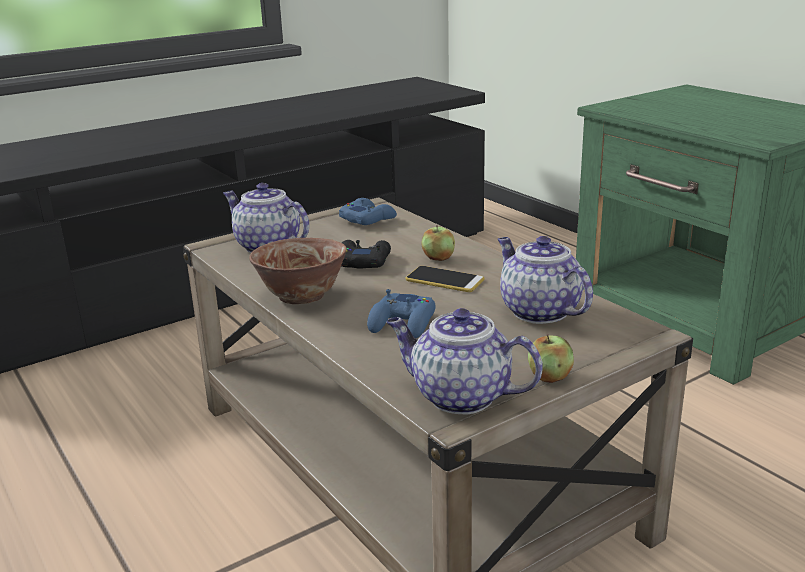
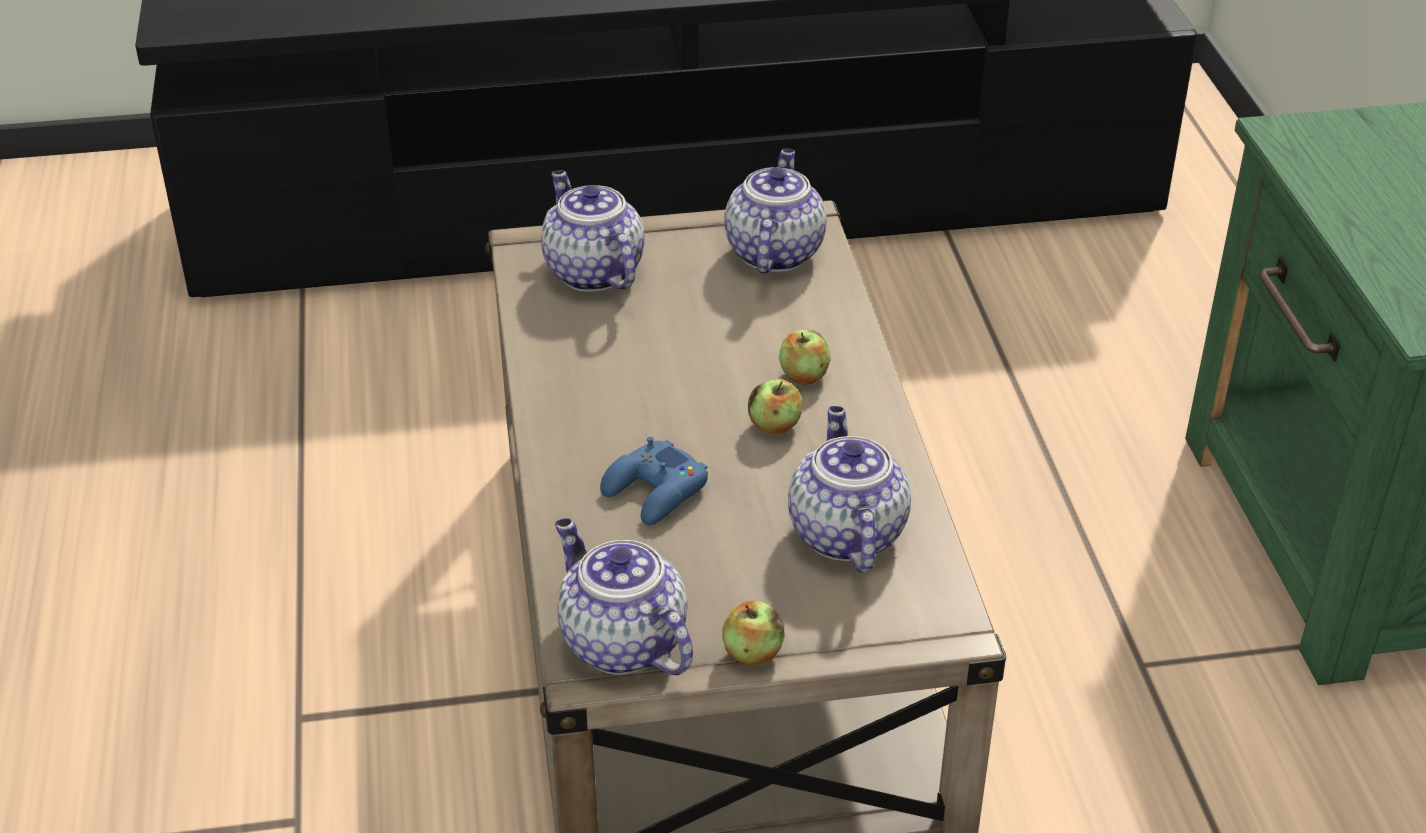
camera: 25 degrees right, 15 degrees up
bowl [249,238,347,304] -> none
blue game controller [339,198,397,225] -> teapot [724,149,827,273]
black game controller [341,240,391,269] -> none
phone [405,266,485,292] -> apple [748,379,803,434]

